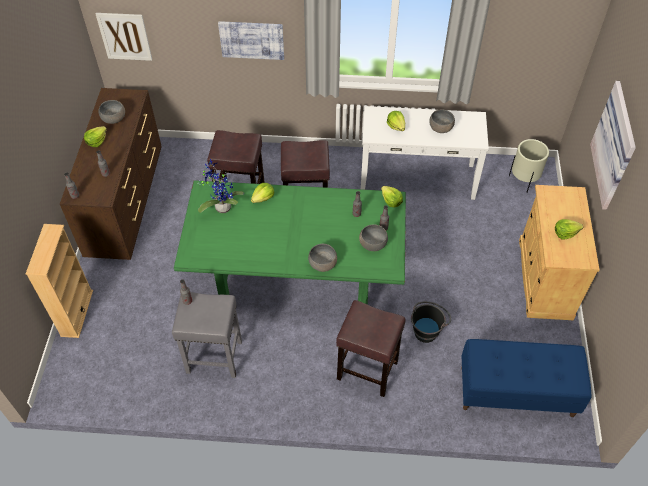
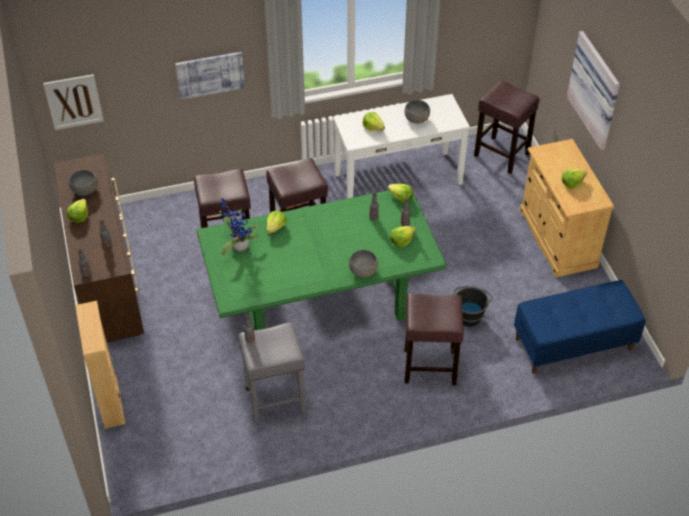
camera: 20 degrees left, 5 degrees down
grey bowl [359,224,388,251] -> lettuce [390,226,416,248]
beige planter [509,139,549,192] -> brown stool [474,80,540,174]

